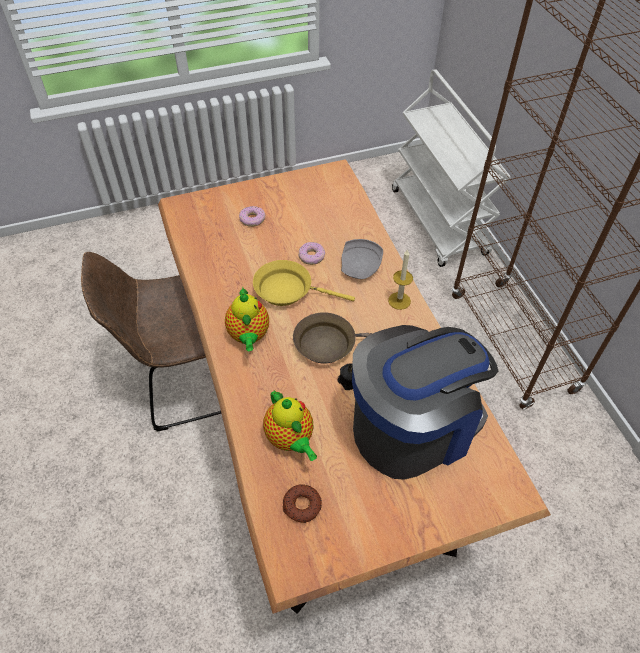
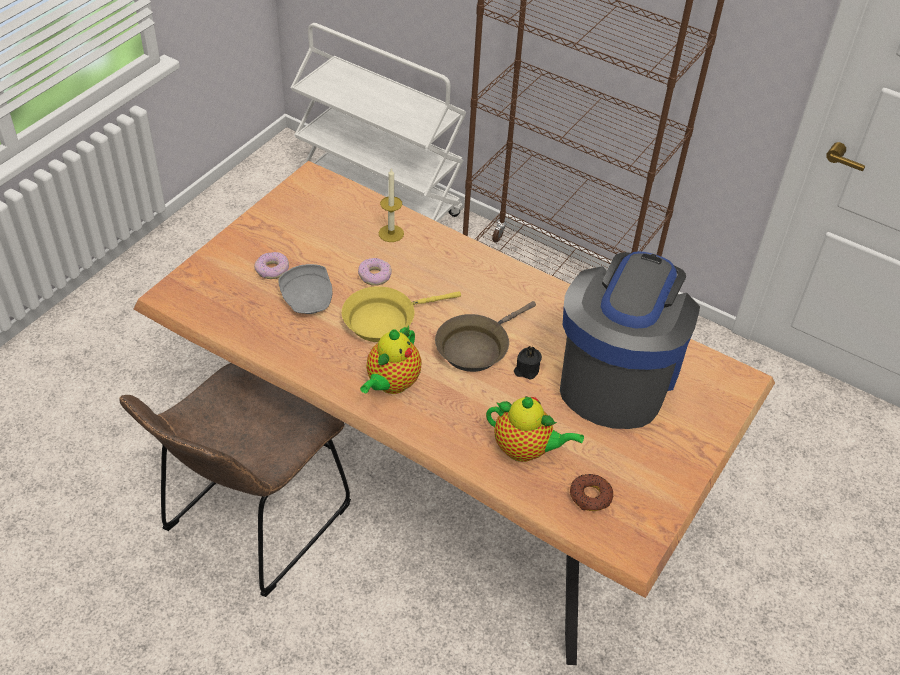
camera: 40 degrees left, 5 degrees down
teapot [225,287,269,351] -> teapot turned 75 degrees clockwise [360,326,422,394]
grey plate [341,239,383,279] -> grey plate moved to [278,264,333,314]
candle [388,249,413,310] -> candle moved to [379,168,404,242]

